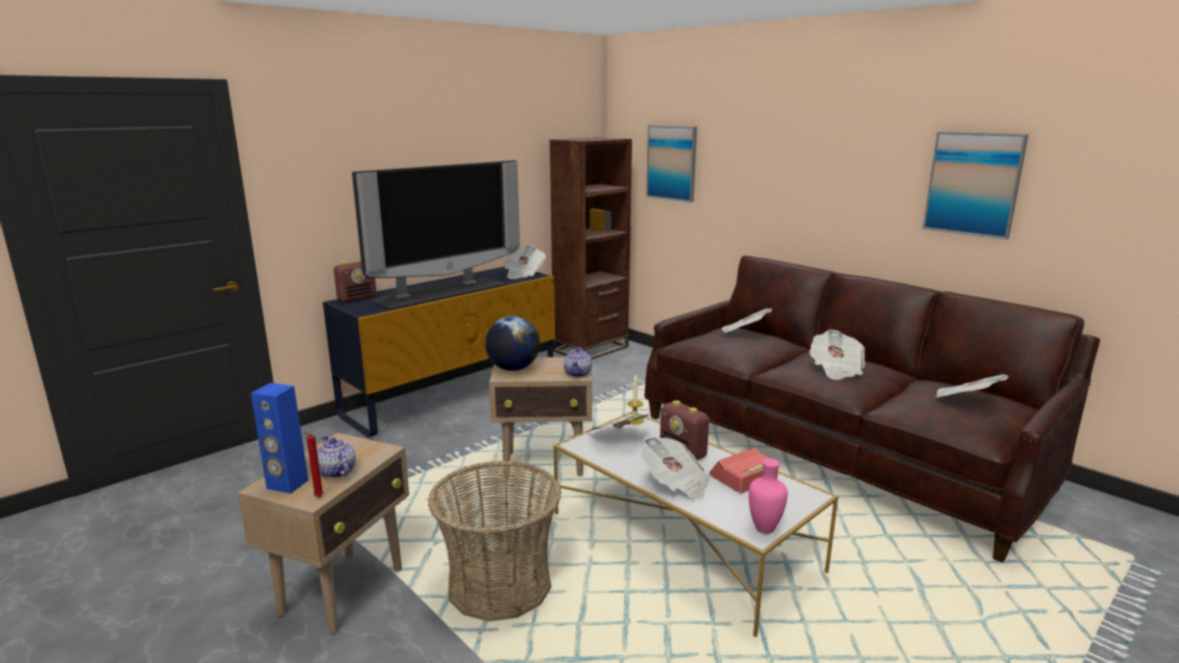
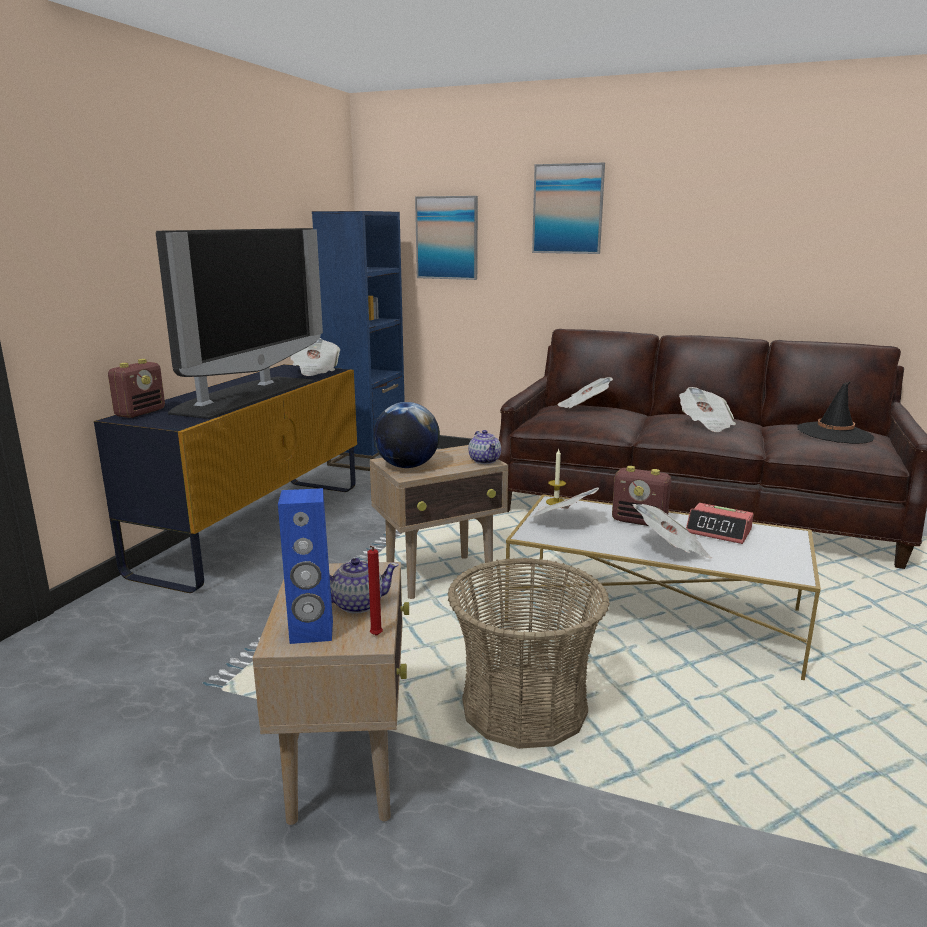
camera: 25 degrees left, 0 degrees up
teapot [317,435,356,478] -> teapot turned 135 degrees clockwise [330,558,399,614]
brown bookcase [549,137,632,360] -> blue bookcase [312,211,405,471]
alarm clock [709,447,778,494] -> alarm clock turned 90 degrees counterclockwise [686,503,754,544]
pink vase [749,458,788,534] -> none
picture [923,132,1029,239] -> picture moved to [532,162,605,254]
newspaper [934,374,1008,398] -> black hat [797,381,874,444]

